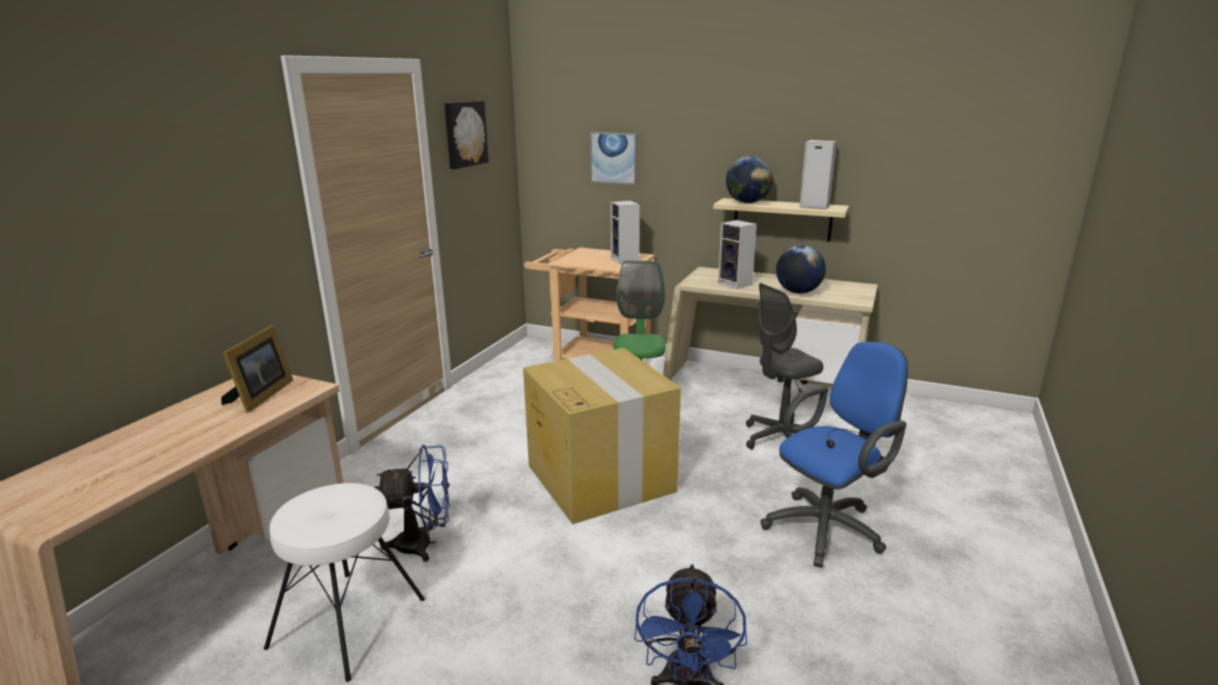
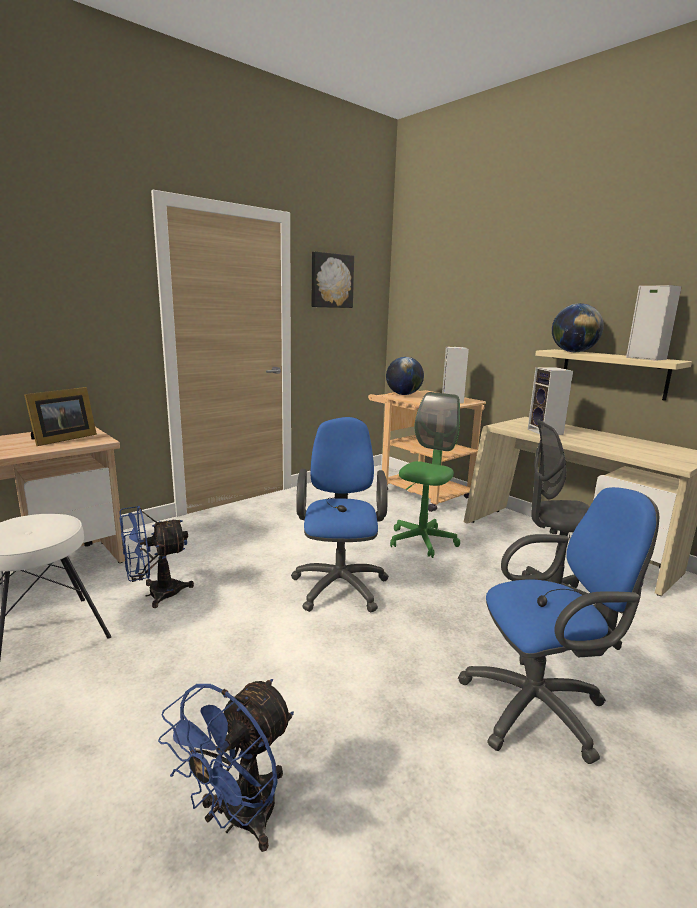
camera: 25 degrees right, 5 degrees down
blue fan [374,445,450,562] -> blue fan turned 135 degrees clockwise [119,506,194,608]
cardboard box [523,348,681,524] -> blue office chair [291,417,389,613]
picture [590,132,637,185] -> none
globe [776,245,826,294] -> globe moved to [386,357,424,395]

